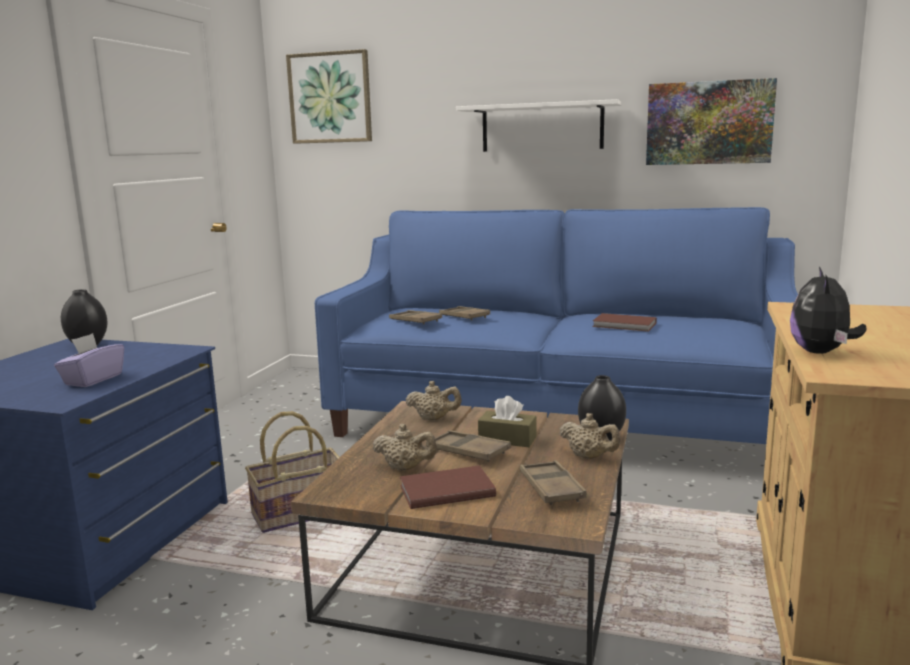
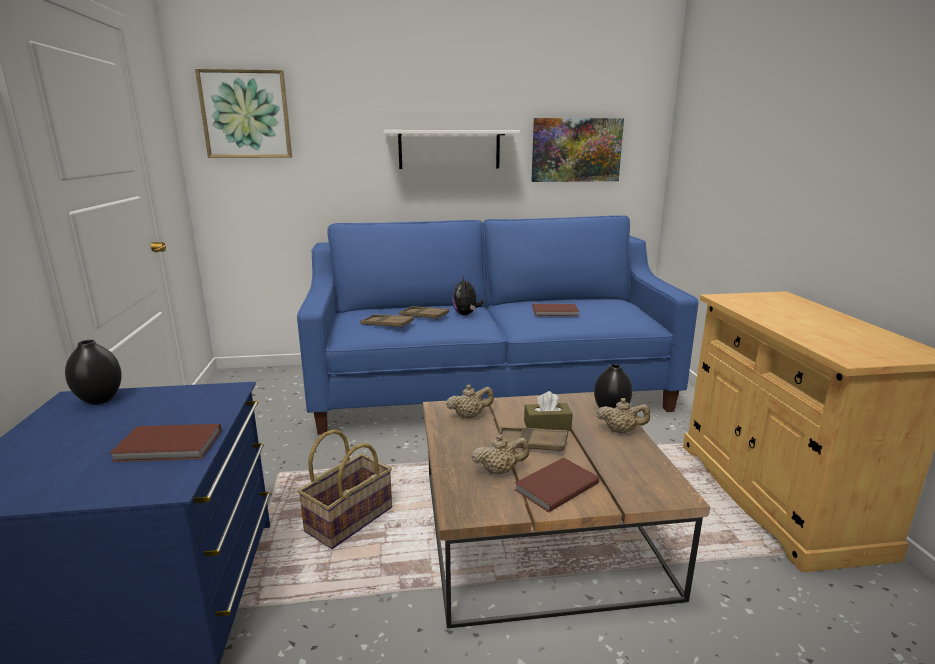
camera: 25 degrees left, 5 degrees up
purple tissue box [54,333,124,387] -> brown book [109,424,221,462]
brown tray [520,460,587,505] -> none
plush toy [790,267,866,354] -> plush toy moved to [452,277,484,315]

